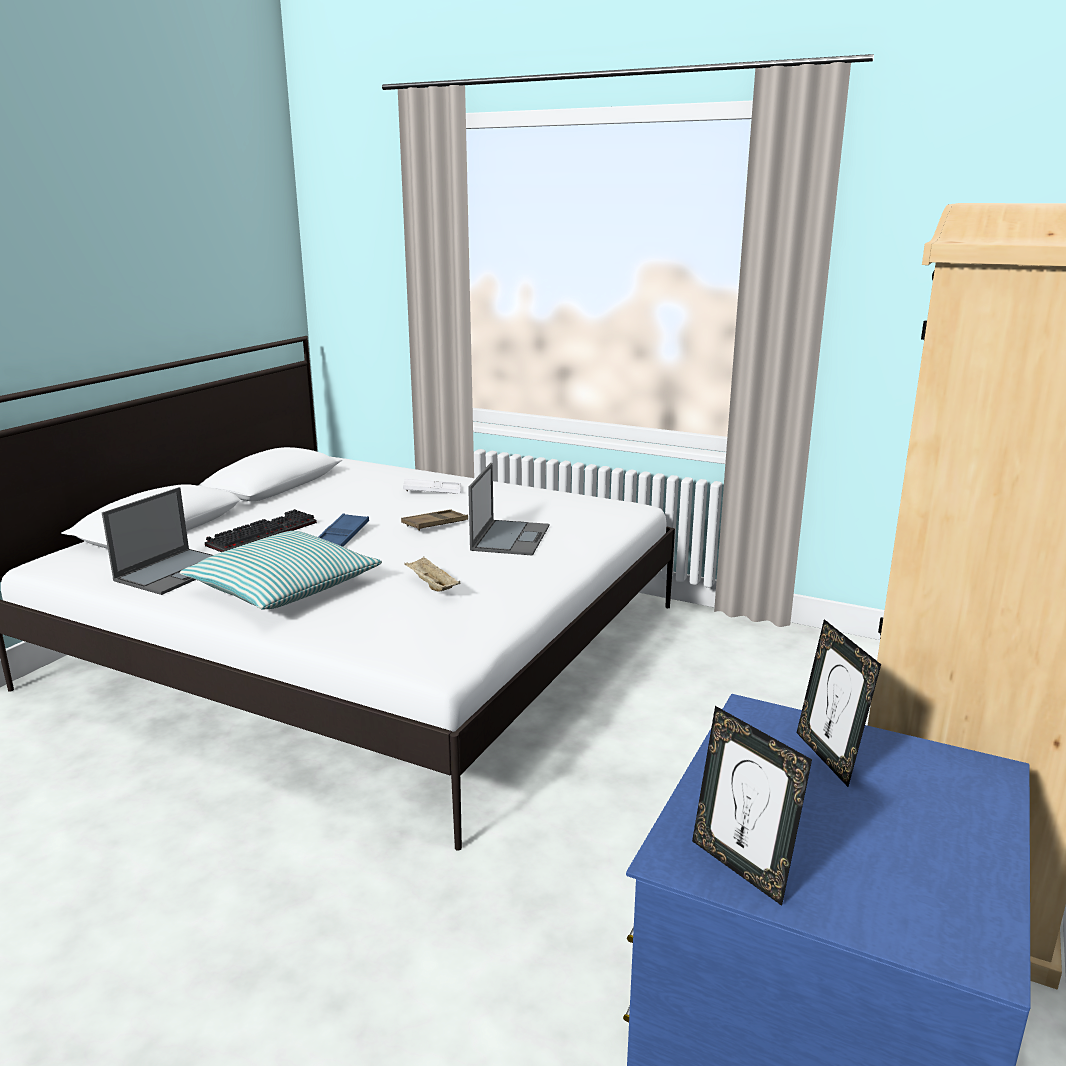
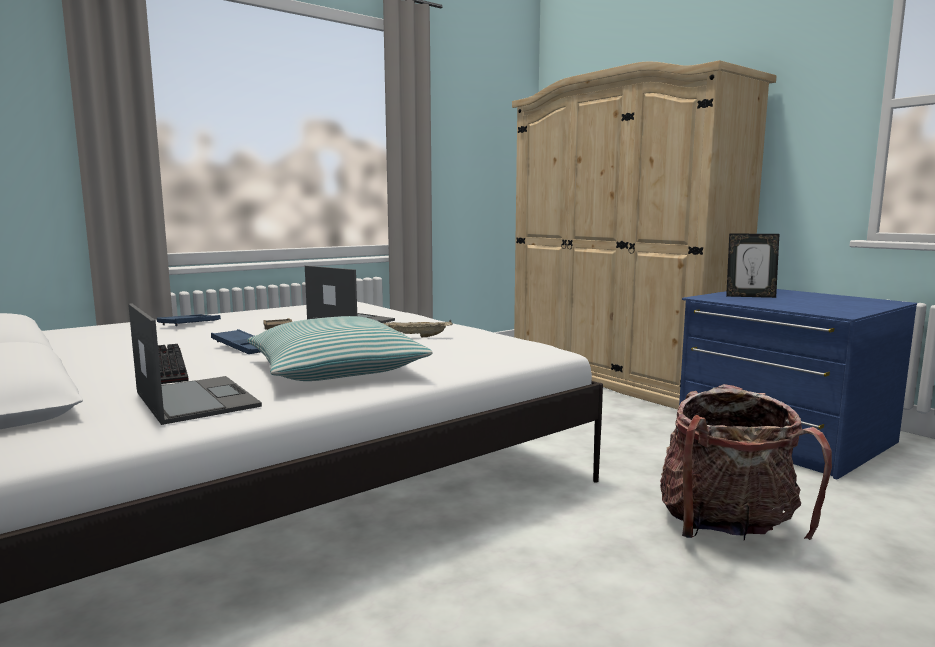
camera: 65 degrees left, 10 degrees down
white tray [403,478,461,494] -> blue tray [157,314,221,326]
picture frame [692,706,812,906] -> none
none -> backpack [660,384,832,540]

